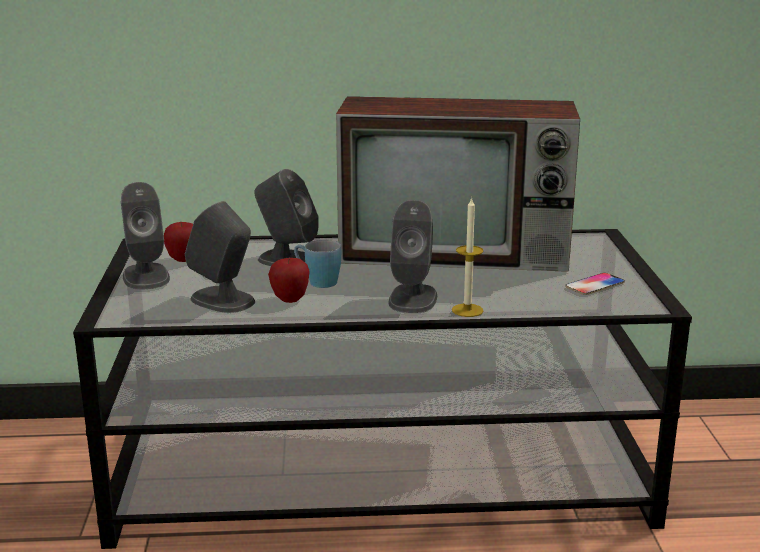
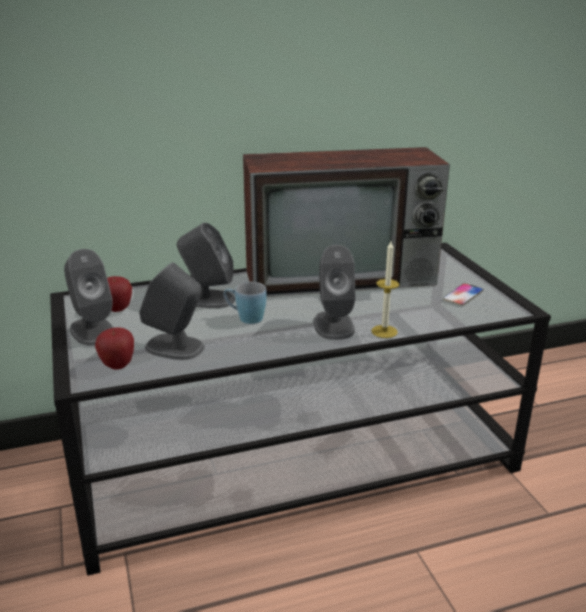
camera: 15 degrees left, 5 degrees up
apple [268,258,310,303] -> apple moved to [95,327,134,370]

